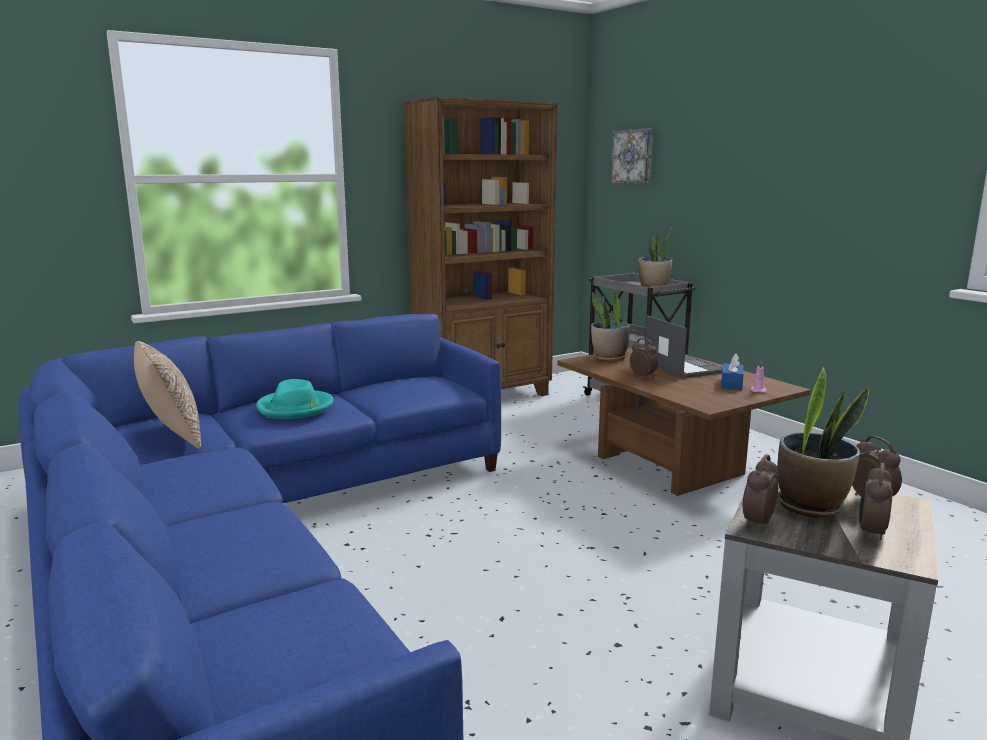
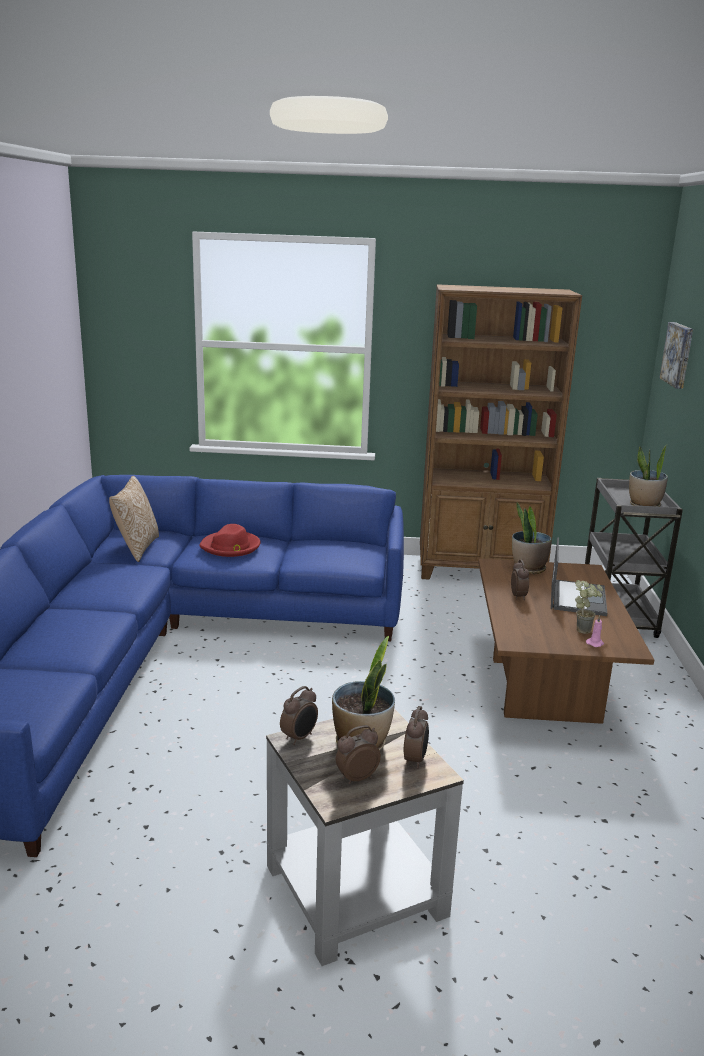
camera: 35 degrees right, 5 degrees up
turquoise hat [256,379,334,419] -> red hat [199,524,261,557]
blue tissue box [721,354,744,390] -> potted plant [575,580,603,634]
alarm clock [743,454,778,529] -> alarm clock turned 150 degrees clockwise [280,686,318,745]

